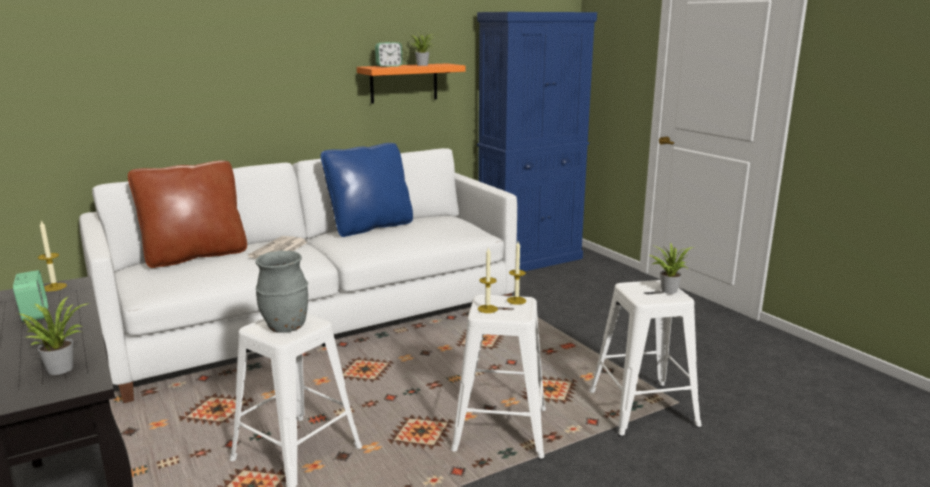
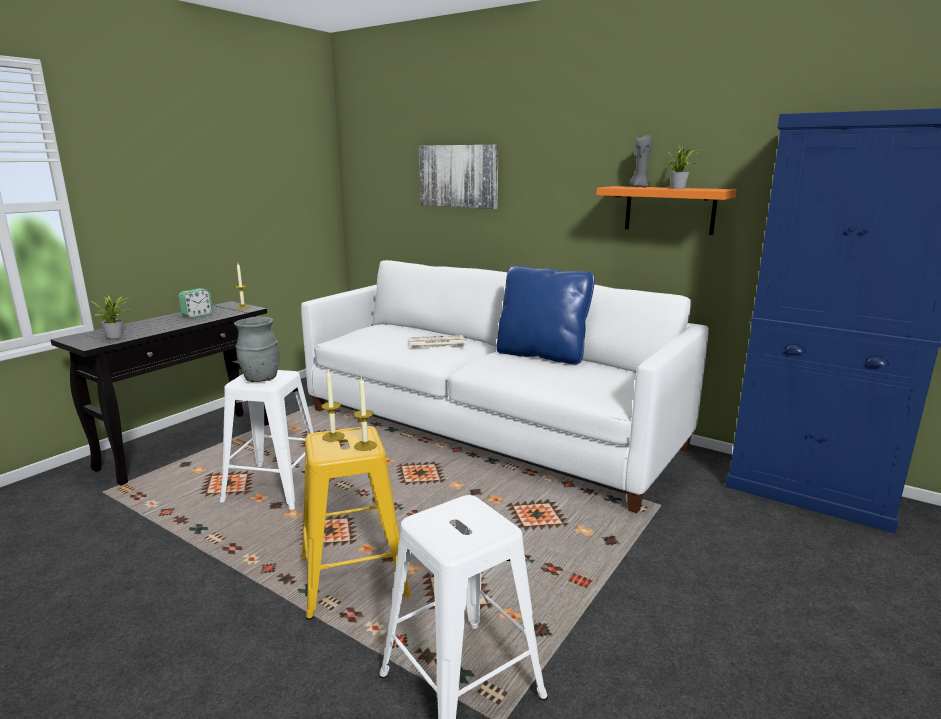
camera: 65 degrees right, 0 degrees up
brown pillow [128,160,247,268] -> none
alarm clock [375,42,403,67] -> grey candle [630,135,652,187]
white stool [451,295,546,460] -> yellow stool [301,426,411,620]
potted plant [649,243,693,294] -> none
none -> picture [419,145,498,209]

